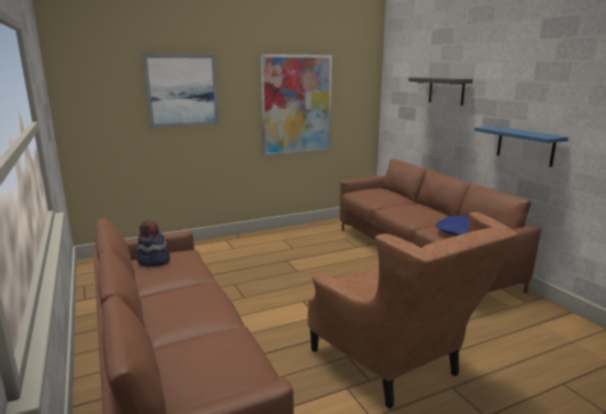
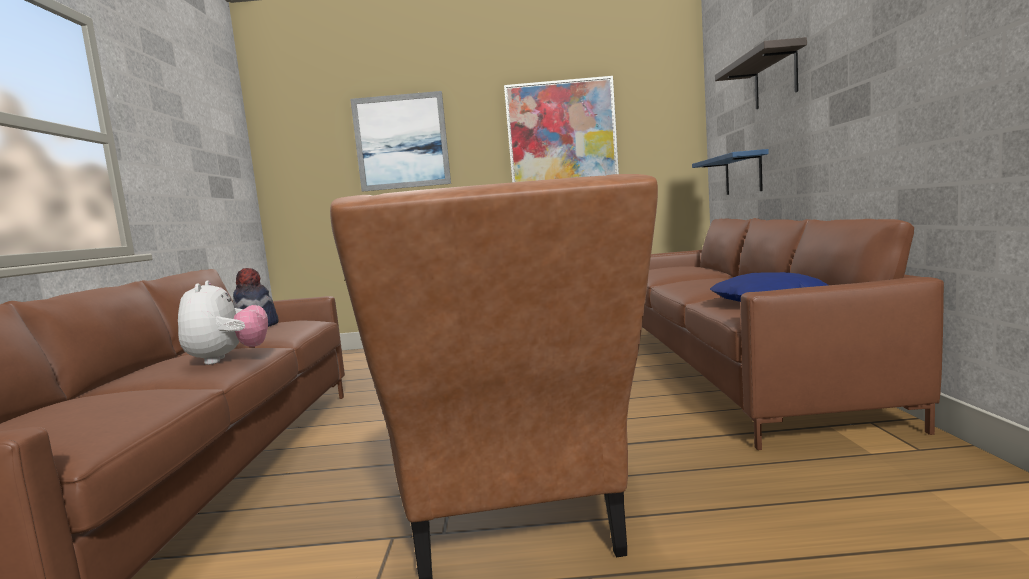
camera: 25 degrees right, 10 degrees down
blue shelf [474,126,568,167] -> blue shelf moved to [692,149,769,195]
none -> plush toy [178,280,268,365]

